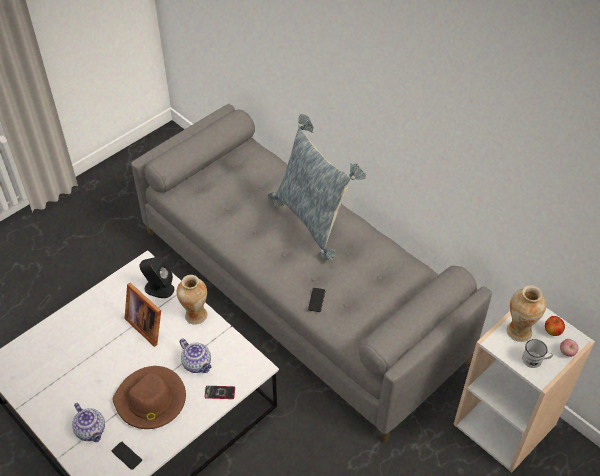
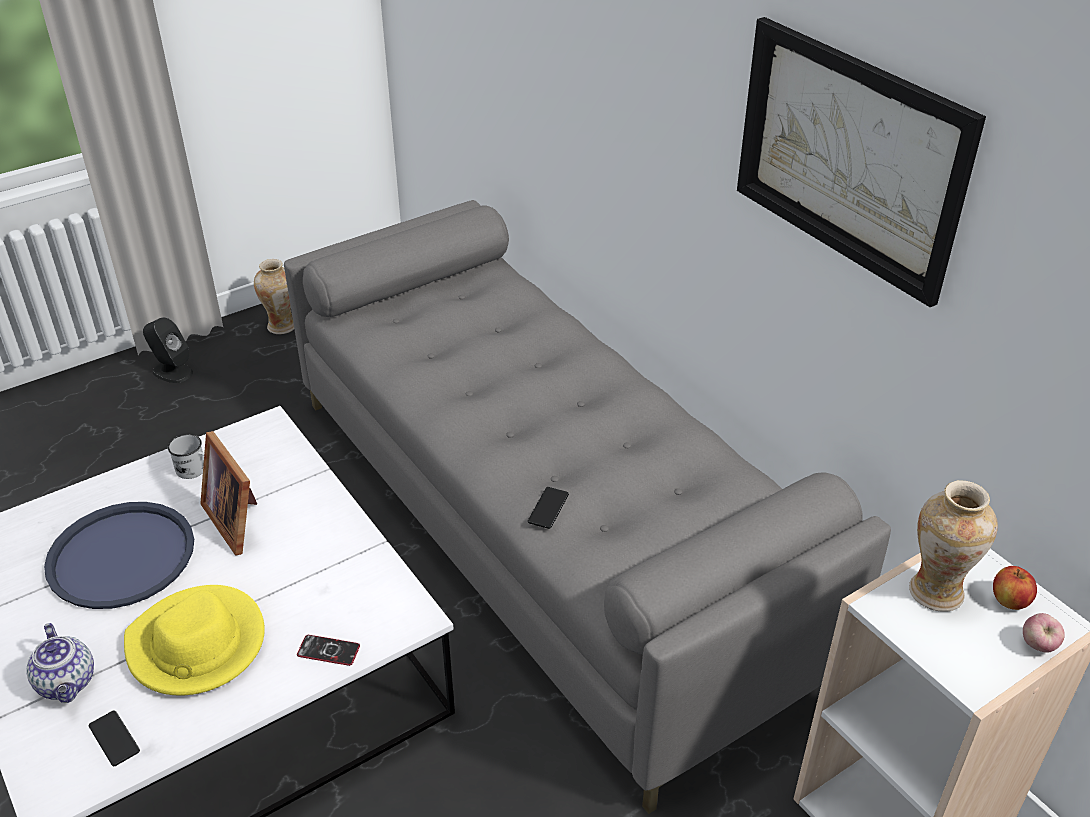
camera: 10 degrees right, 10 degrees down
brown hat [112,366,186,429] -> yellow hat [124,585,265,696]
black speaker [139,257,174,298] -> black speaker moved to [143,317,193,383]
vase [177,275,207,325] -> vase moved to [254,259,294,334]
teapot [180,338,212,373] -> none
pillow [268,114,366,262] -> none
white mug [522,339,553,368] -> white mug moved to [168,434,204,479]
none -> blue tray [44,502,194,609]
none -> picture [737,17,986,307]

